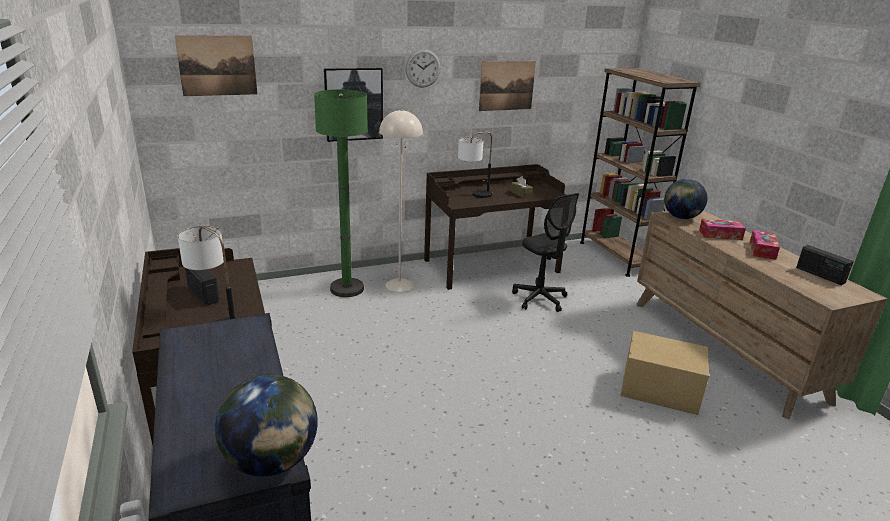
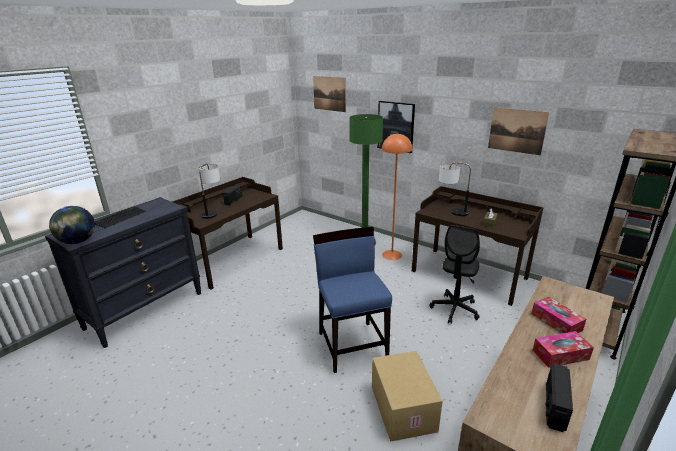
camera: 60 degrees right, 0 degrees up
beige floor lamp [379,109,423,292] -> orange floor lamp [382,133,412,260]
wall clock [405,49,441,88] -> none
globe [664,179,708,219] -> none
none -> keyboard [95,206,146,228]
none -> blue chair [313,227,392,373]

